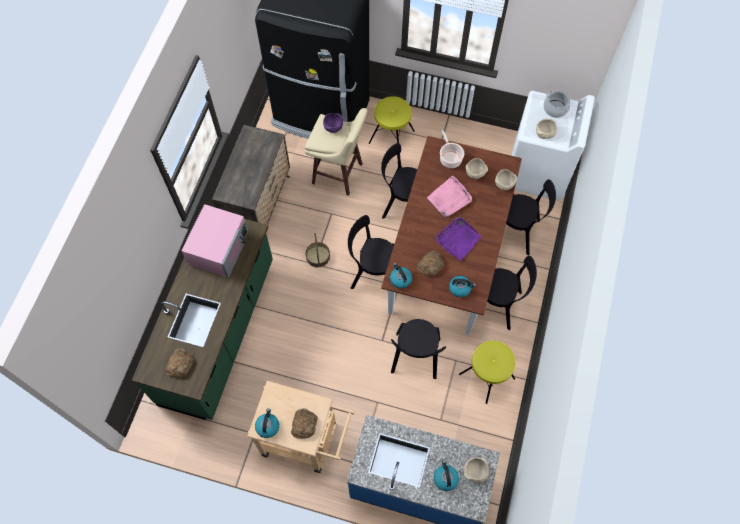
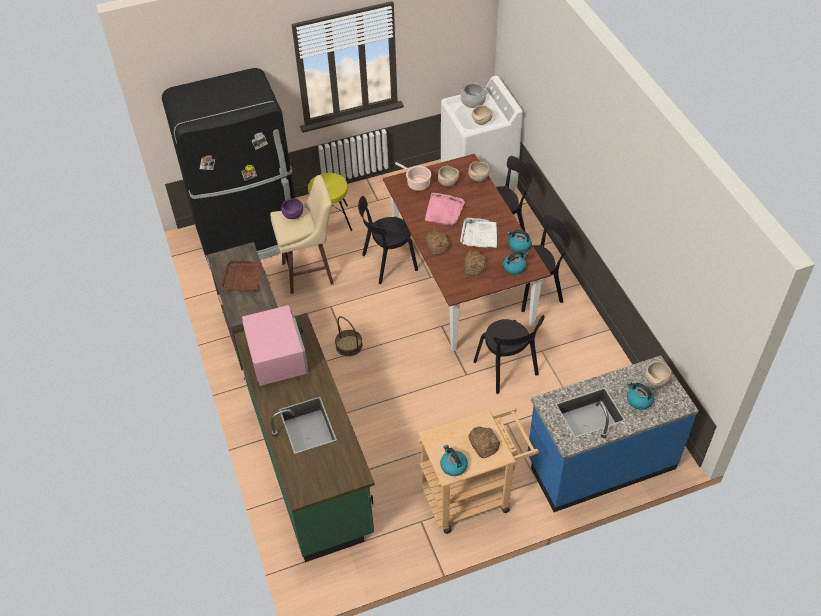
camera: 35 degrees left, 15 degrees down
bread [165,348,194,378] -> bread moved to [426,230,450,255]
black chair [348,215,394,291] -> none
kettle [390,263,412,288] -> kettle moved to [507,230,532,253]
purple tray [436,217,481,261] -> white tray [460,218,497,248]
yellow stool [459,341,516,404] -> none
none -> brown tray [220,260,260,291]

